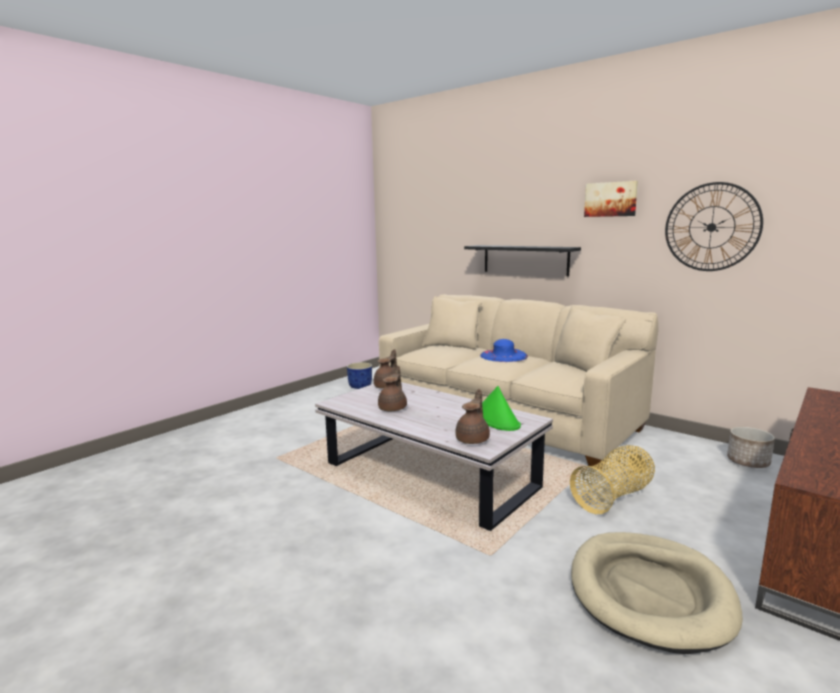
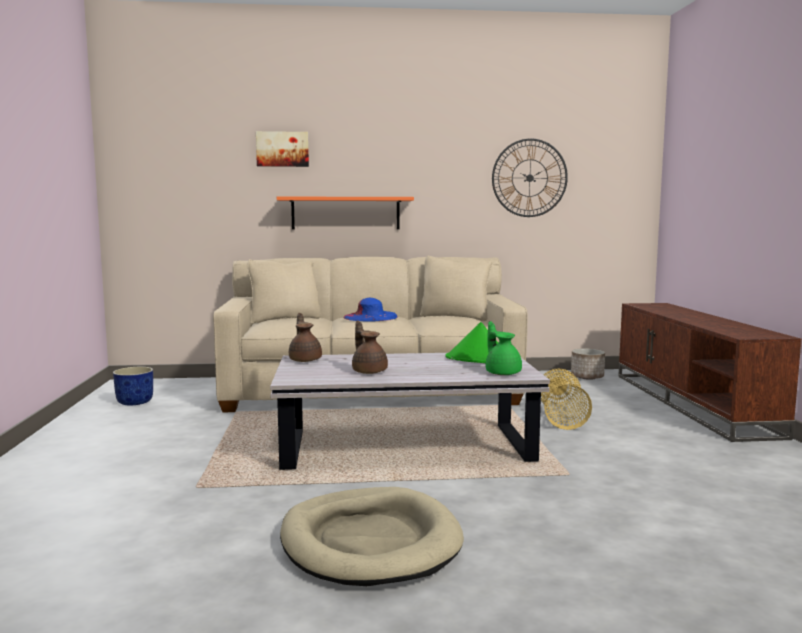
camera: 45 degrees left, 5 degrees down
brown teapot [455,389,490,444] -> green teapot [485,321,522,375]
black shelf [464,245,581,276] -> orange shelf [277,197,414,229]
beige dog bed [571,532,743,654] -> beige dog bed moved to [280,487,464,586]
picture [584,181,638,217] -> picture moved to [256,131,309,167]

